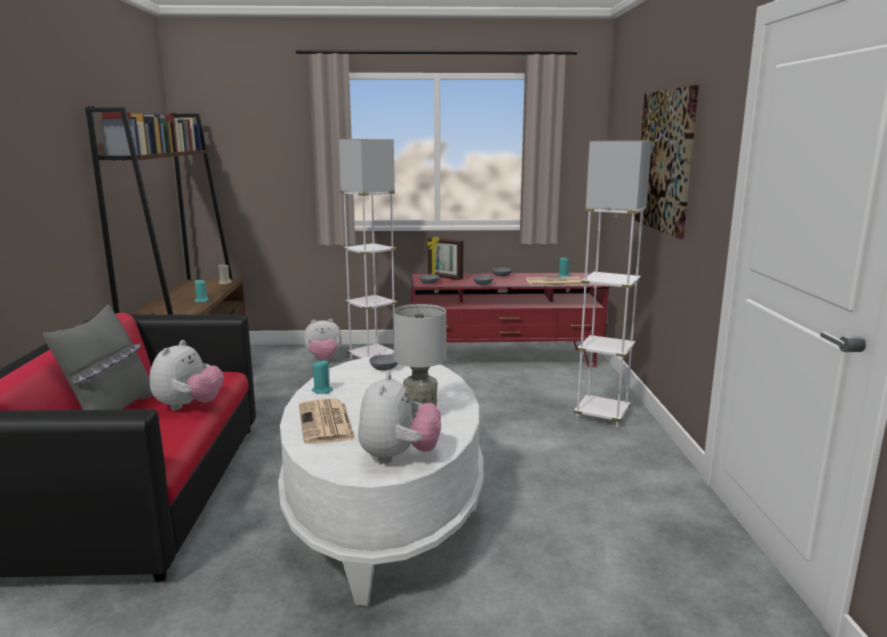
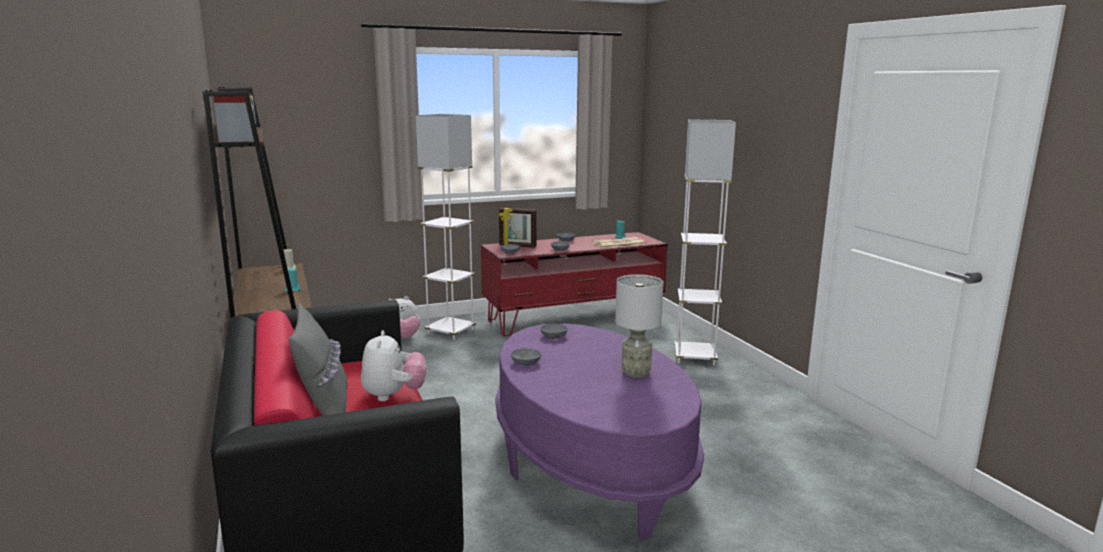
camera: 20 degrees left, 0 degrees up
white coffee table [278,355,484,606] -> purple coffee table [495,323,704,540]
newspaper [299,399,355,444] -> none
turquoise candle [312,360,333,394] -> grey bowl [511,348,541,365]
plush toy [358,373,441,464] -> none
picture [635,85,699,239] -> none

